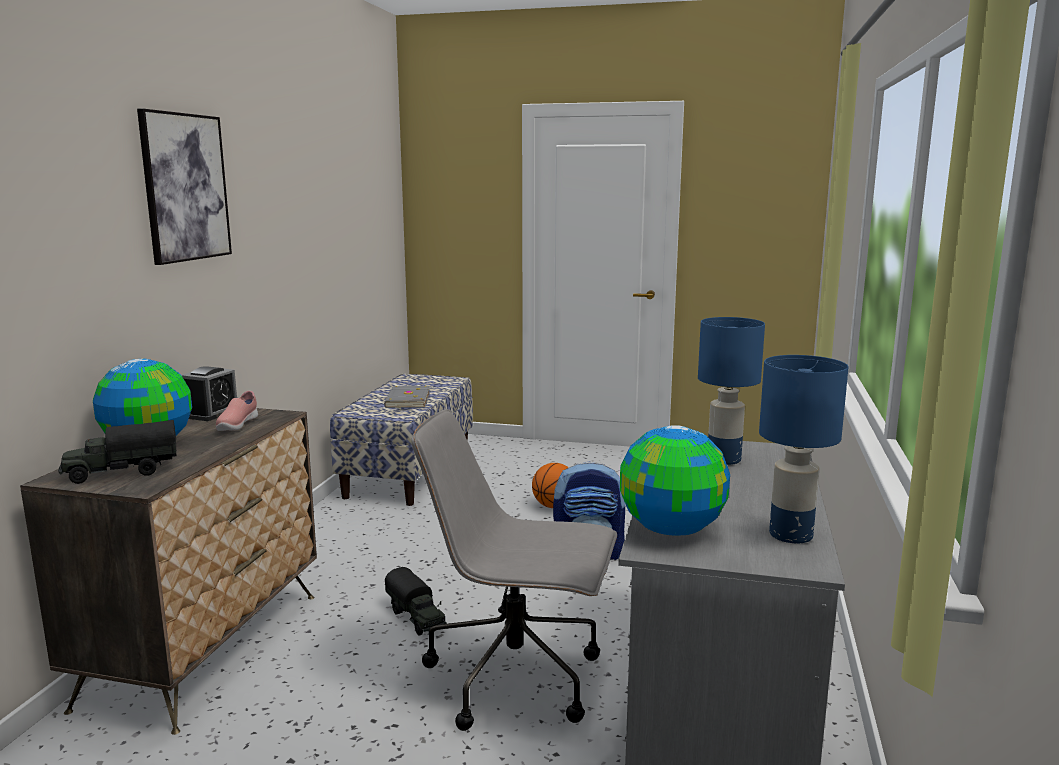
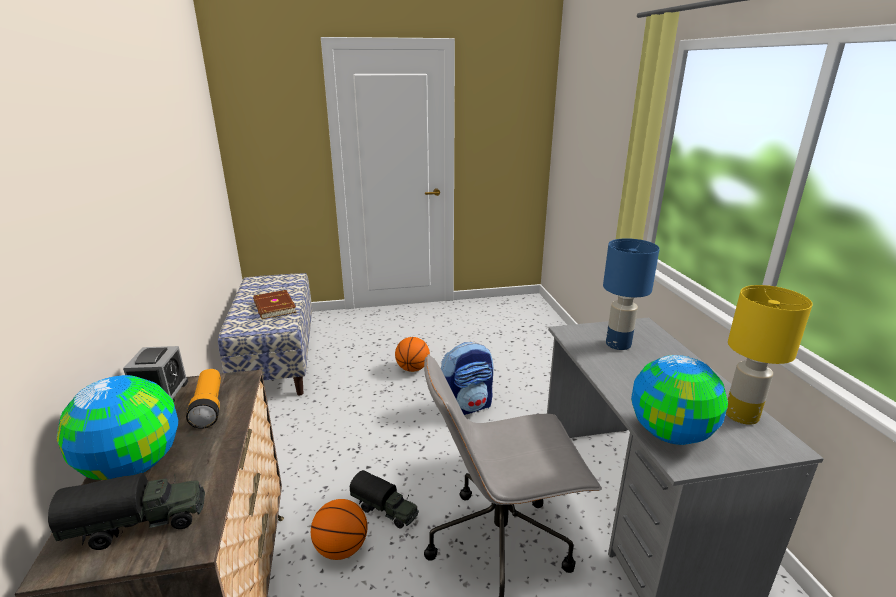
camera: 25 degrees left, 10 degrees up
toy truck [58,420,177,484] -> toy truck turned 150 degrees counterclockwise [48,473,205,550]
picture [137,108,232,265] -> none
pink shoe [216,391,258,431] -> flashlight [186,369,221,429]
grey book [384,386,430,408] -> brown book [253,290,297,319]
blue table lamp [759,355,849,543] -> yellow table lamp [726,285,813,425]
none -> basketball [311,499,367,560]

